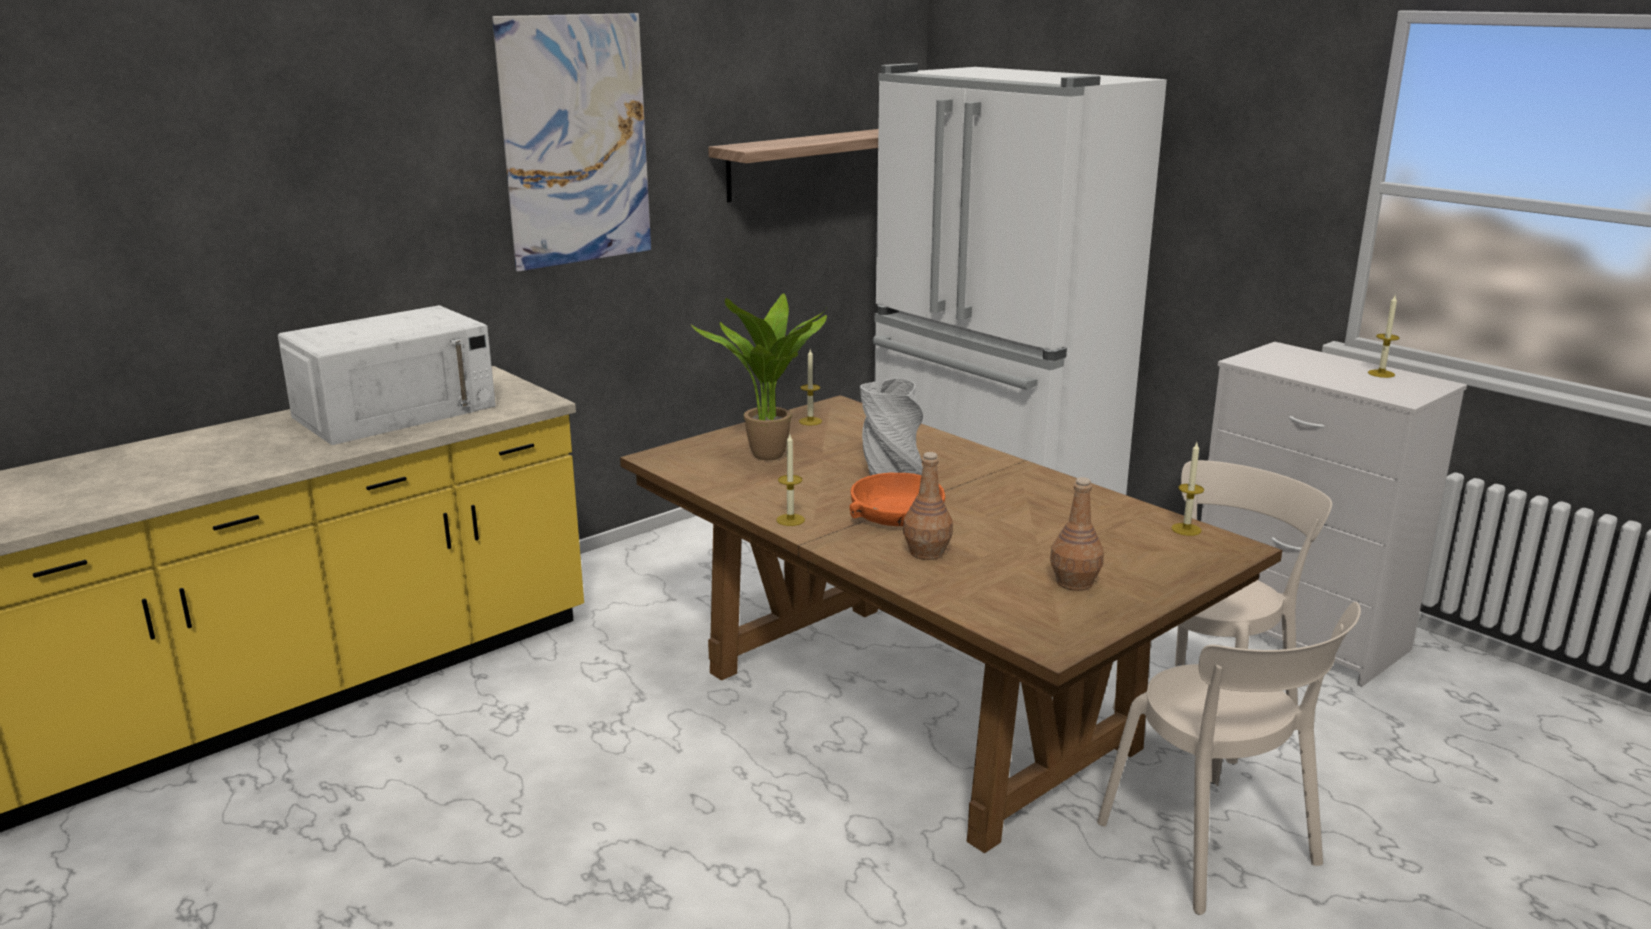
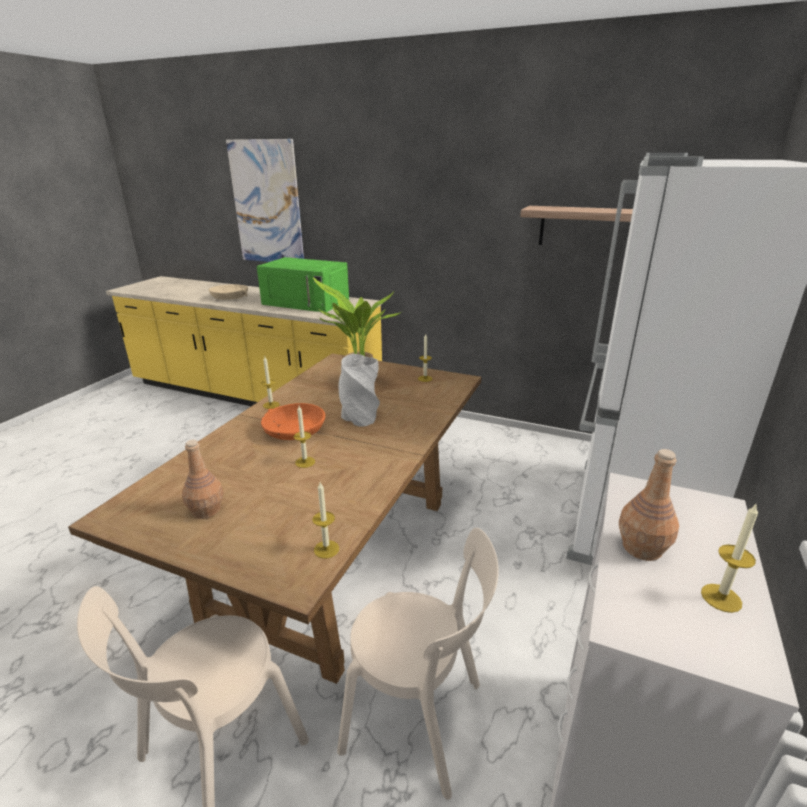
camera: 65 degrees right, 5 degrees up
white microwave [278,305,496,445] -> green microwave [257,257,349,312]
picture [492,13,651,272] -> picture moved to [226,139,304,262]
brown bottle [903,452,953,560] -> brown bottle moved to [619,449,679,561]
none -> beige bowl [209,284,248,300]
none -> candle [294,406,315,468]

